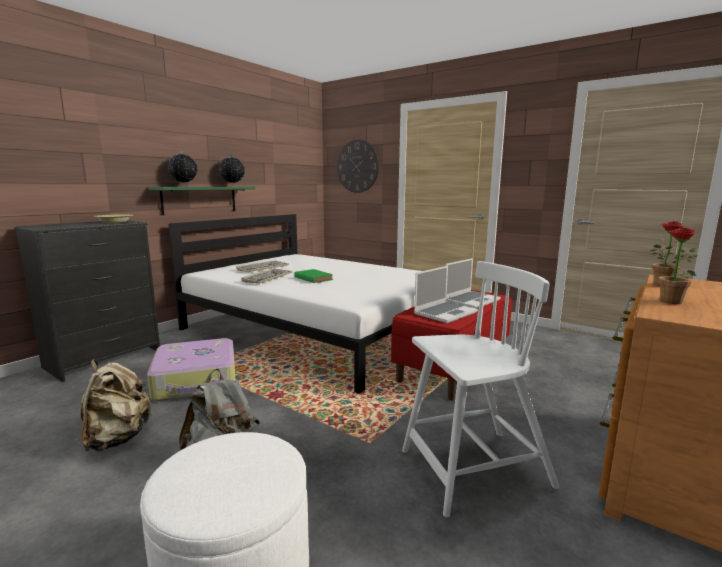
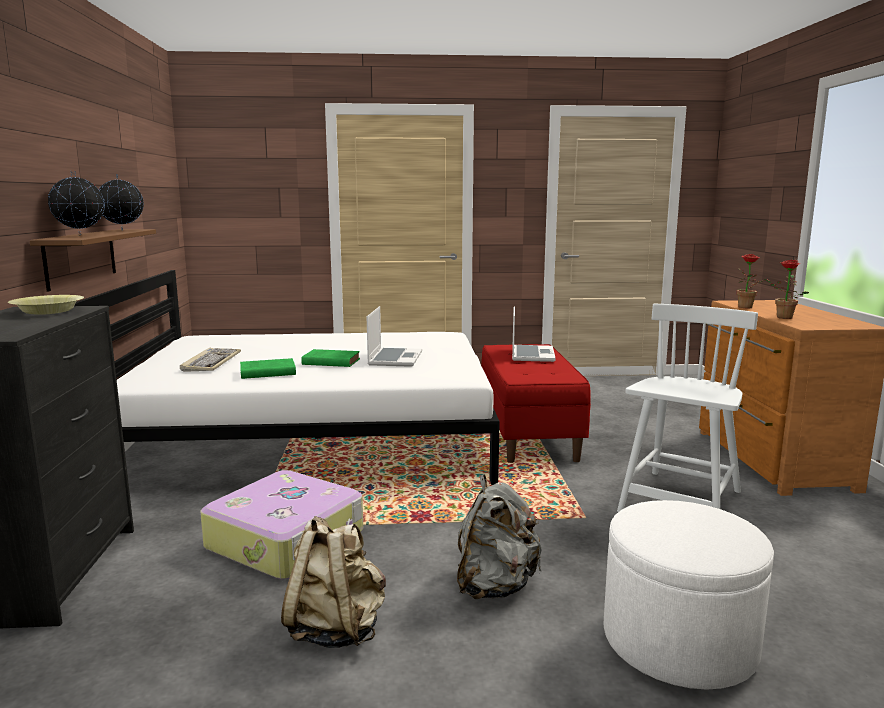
camera: 40 degrees left, 0 degrees up
green shelf [149,187,255,215] -> brown shelf [29,229,156,292]
keyboard [241,268,292,283] -> green book [240,358,296,379]
wall clock [337,139,379,193] -> none
laptop [414,266,478,323] -> laptop moved to [367,306,422,367]

